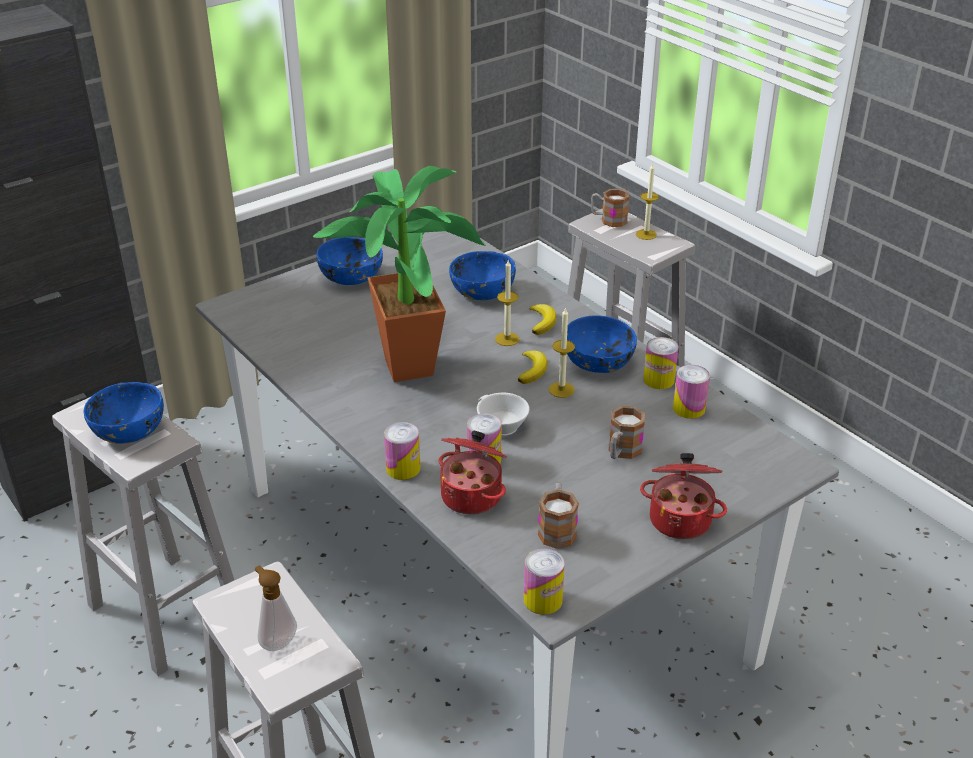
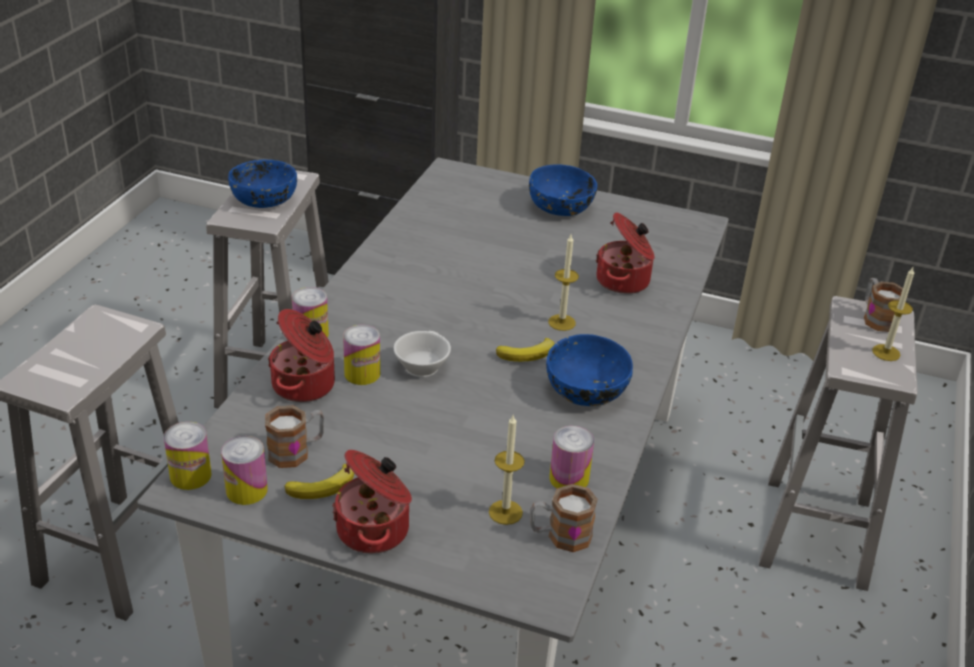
camera: 55 degrees right, 0 degrees up
soap dispenser [255,566,297,651] -> none
potted plant [313,166,486,382] -> none
blue bowl [449,251,516,300] -> cooking pot [596,212,655,294]
banana [530,304,556,335] -> banana moved to [285,464,354,499]
candle [549,307,575,398] -> candle moved to [489,415,525,525]
mug [608,406,645,459] -> mug moved to [531,484,598,552]
can [643,337,679,389] -> can moved to [221,436,268,505]

